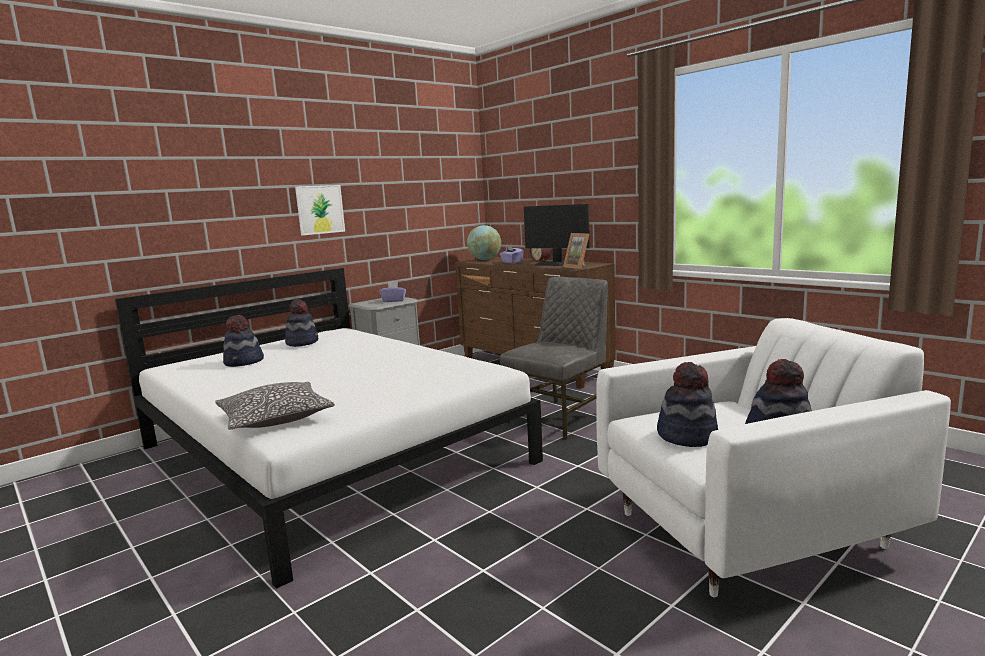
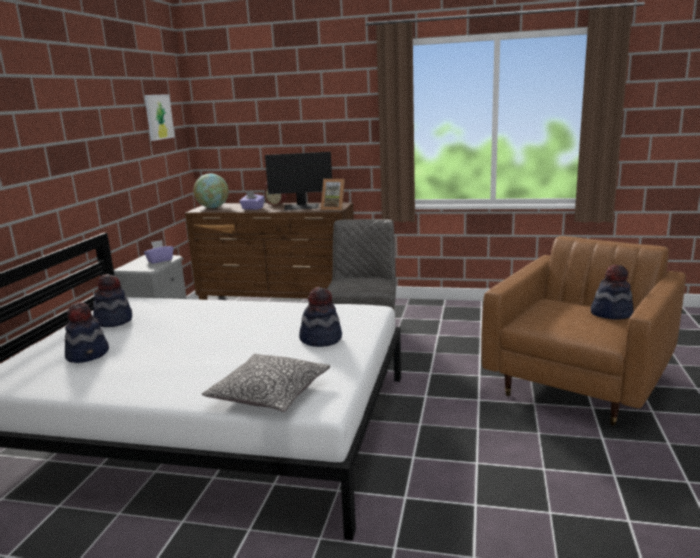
camera: 35 degrees left, 5 degrees up
picture [295,185,345,236] -> picture moved to [144,94,175,141]
white armchair [596,318,951,597] -> brown armchair [481,236,686,425]
hat [657,362,718,447] -> hat moved to [299,287,342,347]

